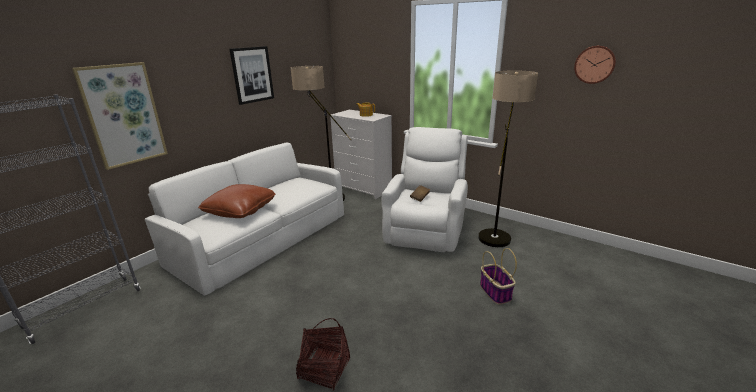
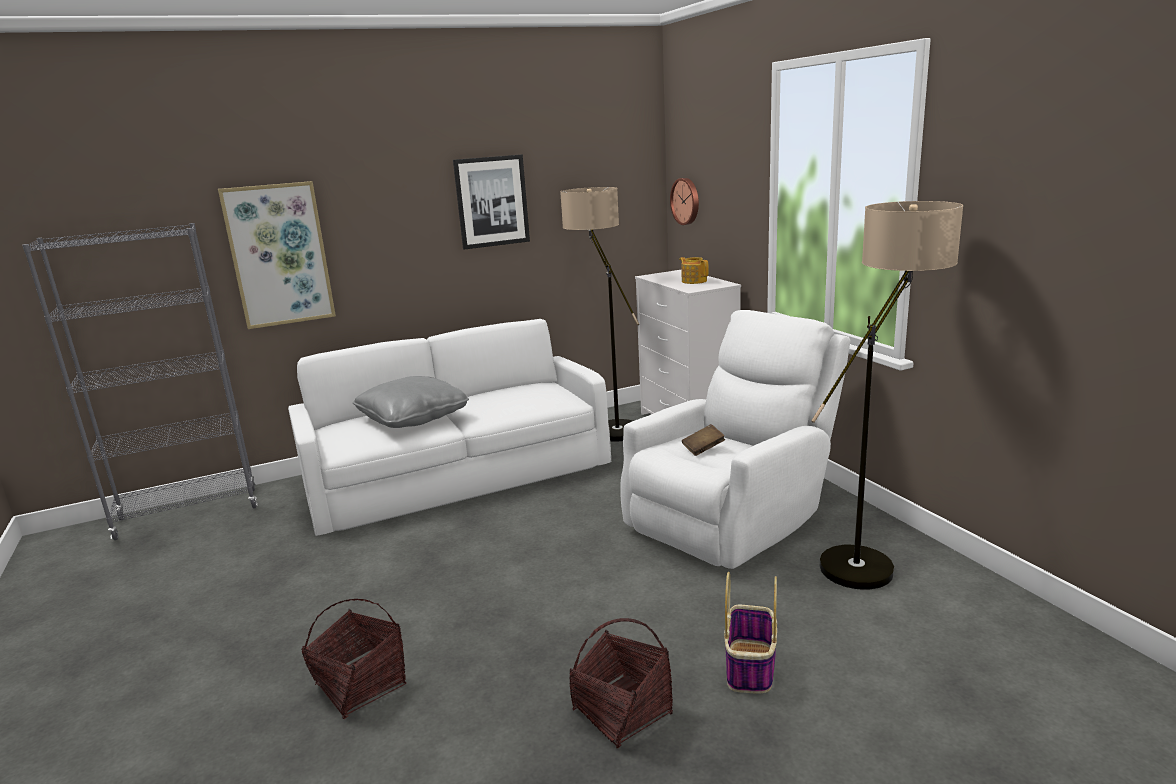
camera: 30 degrees right, 5 degrees down
brown pillow [198,184,276,218] -> grey pillow [353,376,469,428]
wall clock [574,46,616,84] -> wall clock moved to [670,178,699,225]
none -> basket [569,618,673,748]

